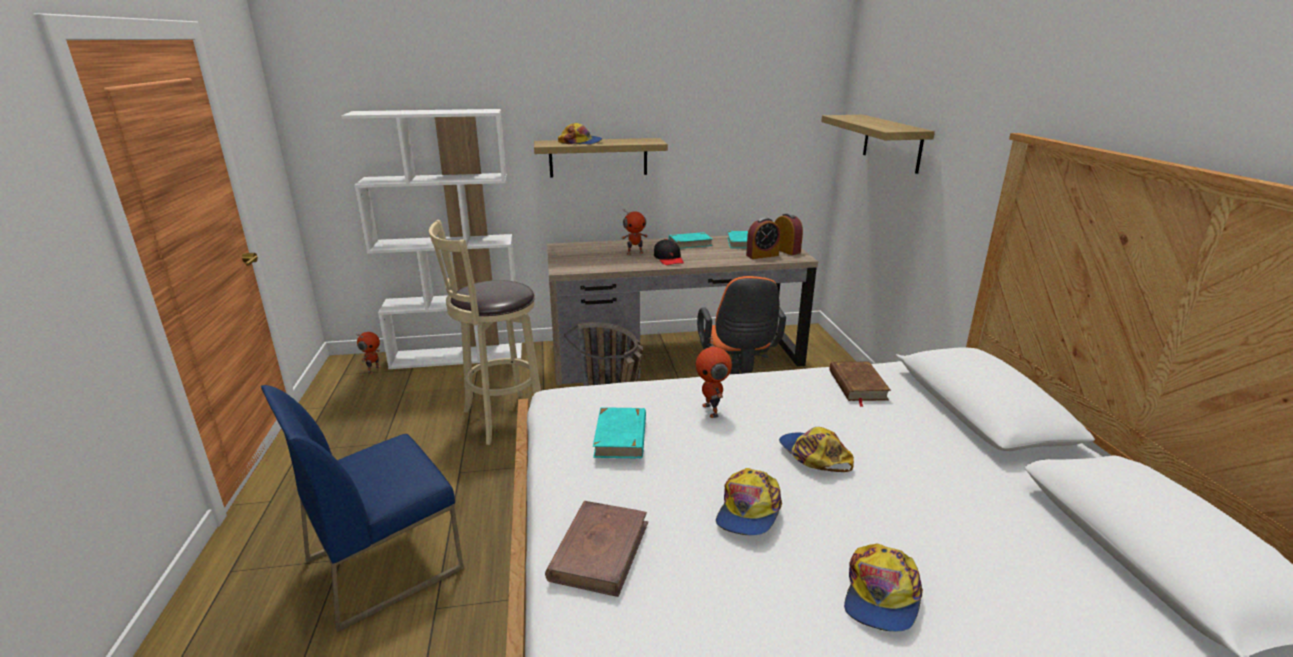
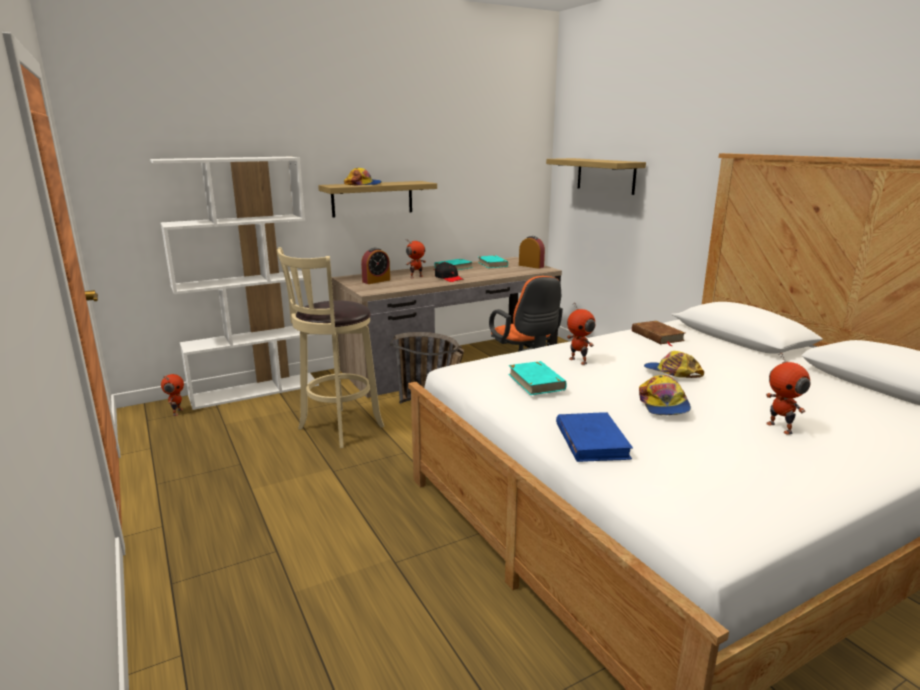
camera: 20 degrees left, 5 degrees down
blue chair [261,385,464,632] -> none
brown book [545,501,648,597] -> blue book [556,413,633,462]
alarm clock [746,218,781,259] -> alarm clock moved to [361,248,390,284]
cap [844,544,923,632] -> toy robot [766,352,810,435]

